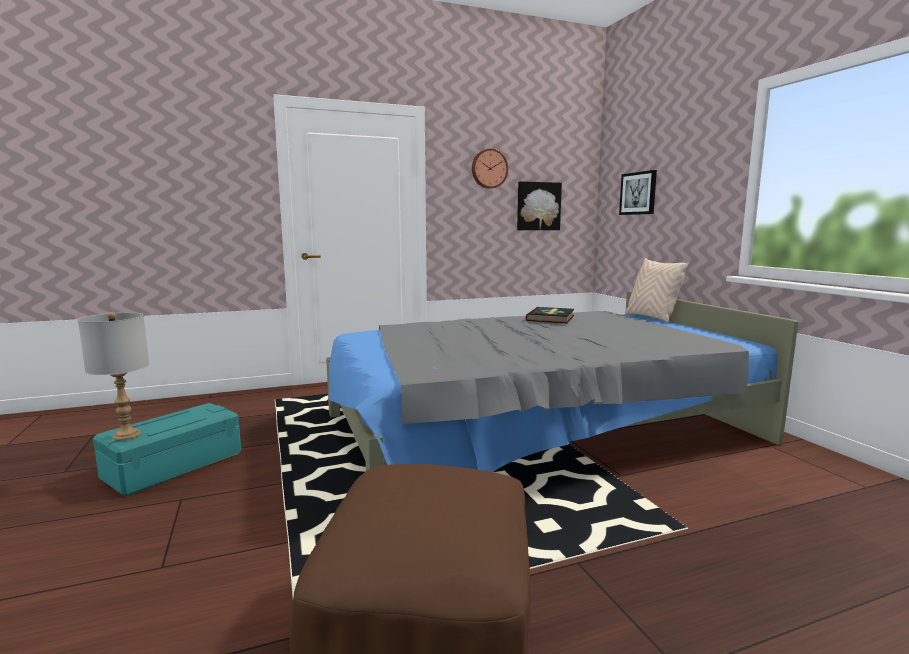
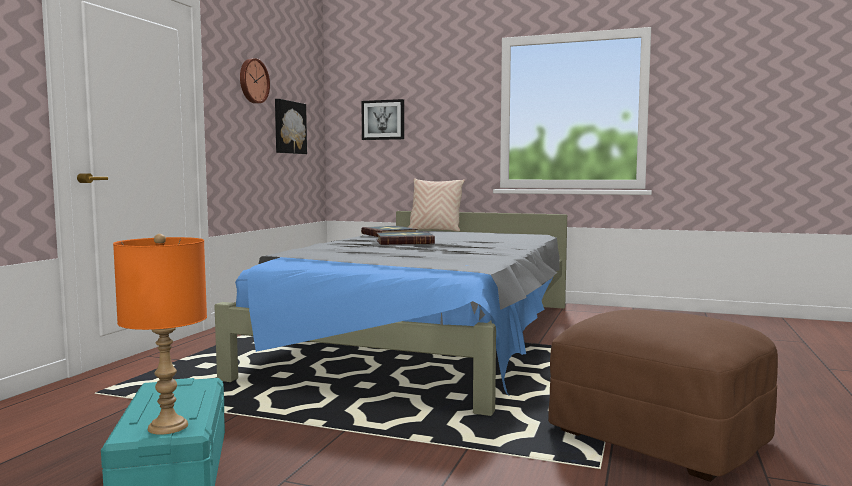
camera: 50 degrees left, 5 degrees down
grey table lamp [78,312,149,441] -> orange table lamp [113,234,207,435]
none -> book [377,232,435,245]

